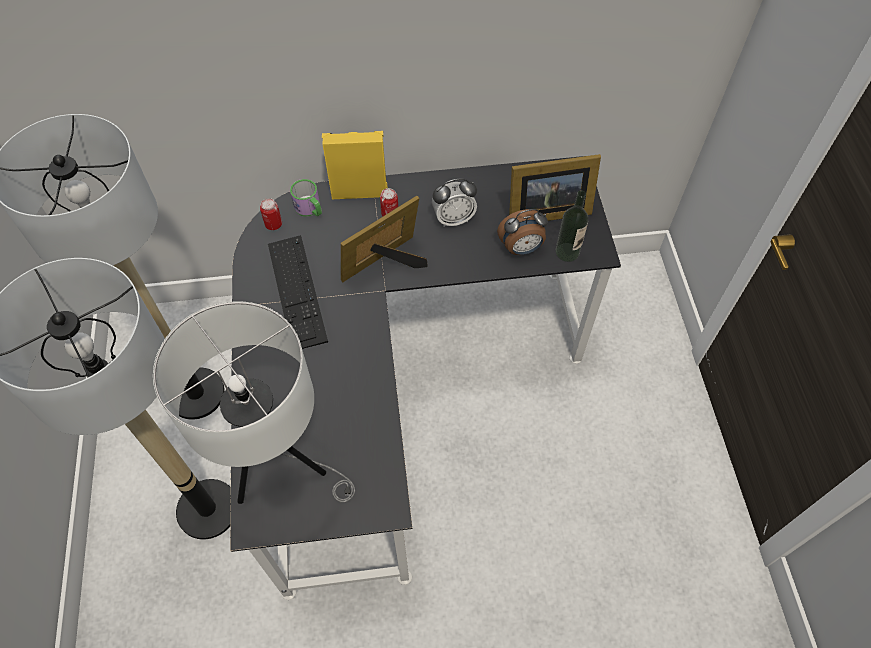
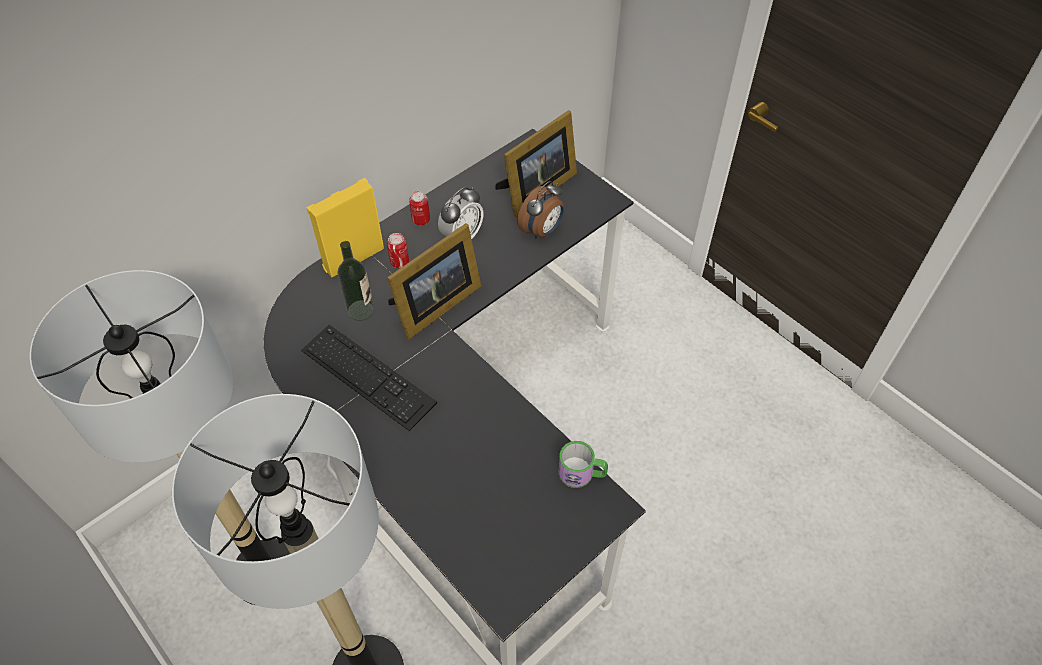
camera: 35 degrees left, 5 degrees down
white table lamp [153,301,355,504] -> none
can [260,198,282,230] -> can moved to [409,191,430,225]
mug [290,179,322,217] -> mug moved to [558,441,608,488]
picture frame [341,196,428,282] -> picture frame turned 150 degrees counterclockwise [387,223,481,340]
bottle [556,190,588,262] -> bottle moved to [337,241,374,321]

